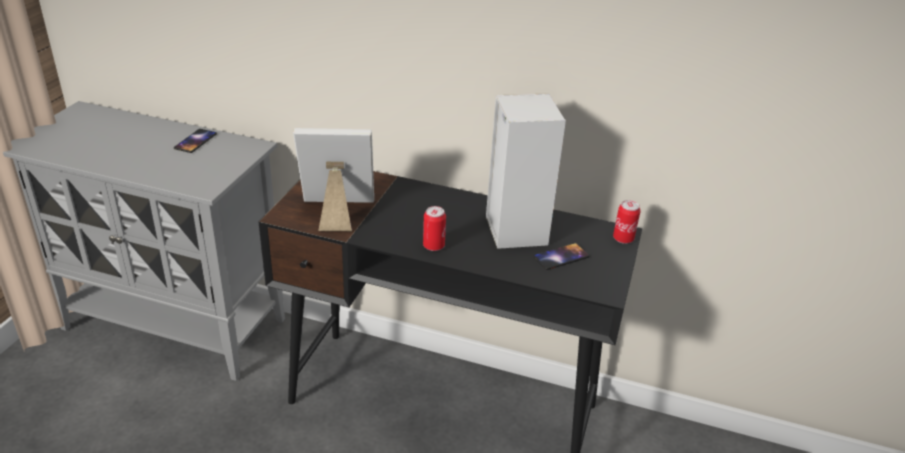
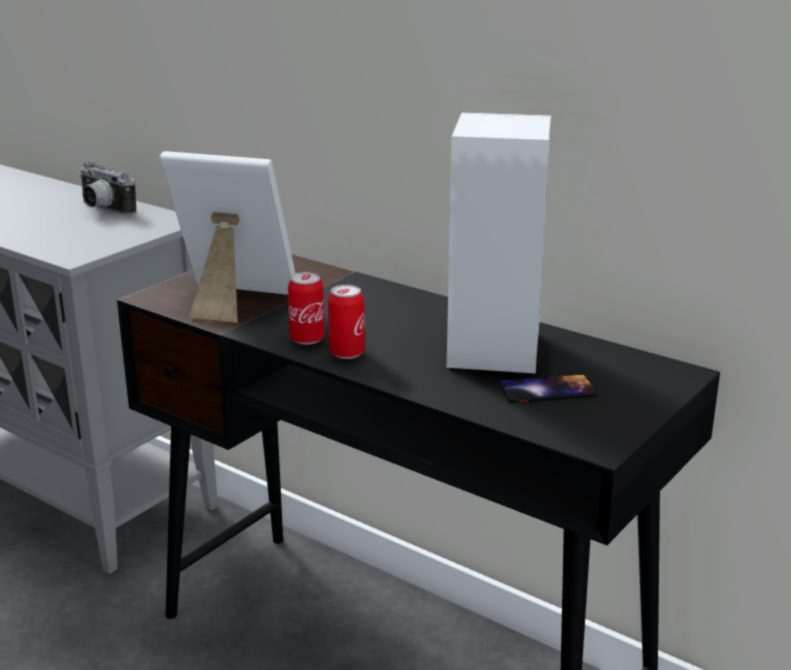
camera: 20 degrees right, 10 degrees down
phone [174,129,217,153] -> camera [79,162,136,215]
can [613,200,640,244] -> can moved to [288,272,324,345]

